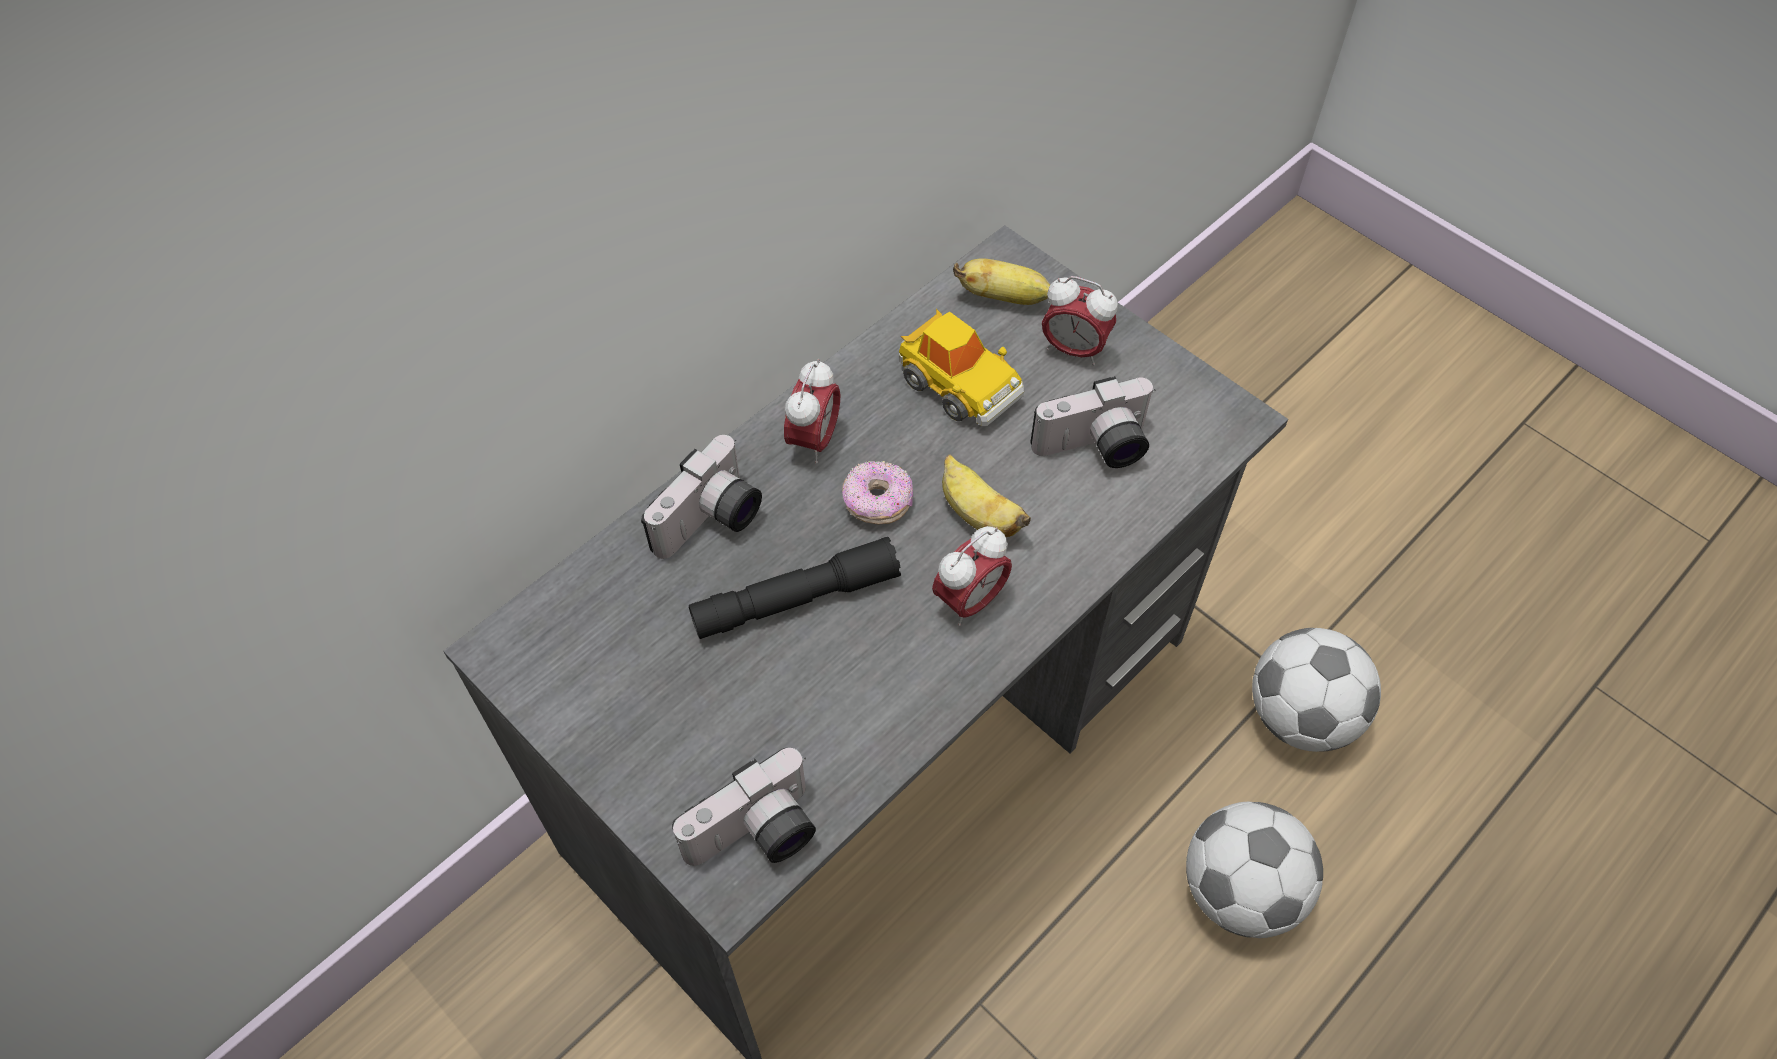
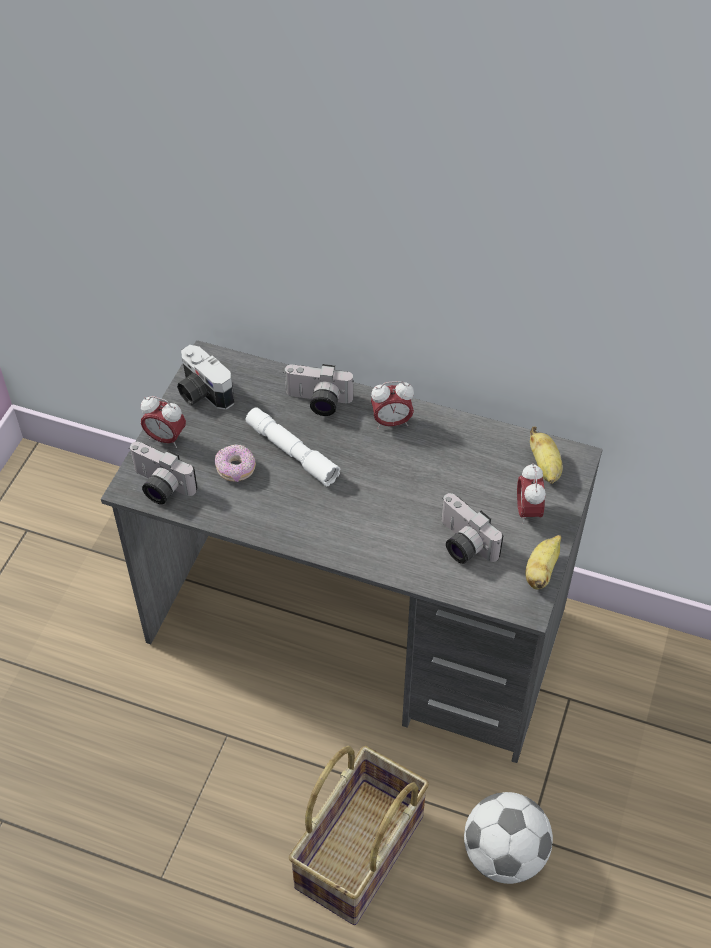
camera: 65 degrees right, 5 degrees down
black flashlight [689,537,901,639] -> white flashlight [246,407,341,486]
donut [842,461,913,525] -> donut moved to [215,444,256,482]
toy car [899,309,1024,426] -> none
alarm clock [932,526,1012,626] -> alarm clock moved to [141,396,186,448]
banana [942,454,1031,537] -> banana moved to [526,535,561,590]
football [1186,802,1323,938] -> basket [289,746,429,925]
none -> camera [177,345,235,410]

